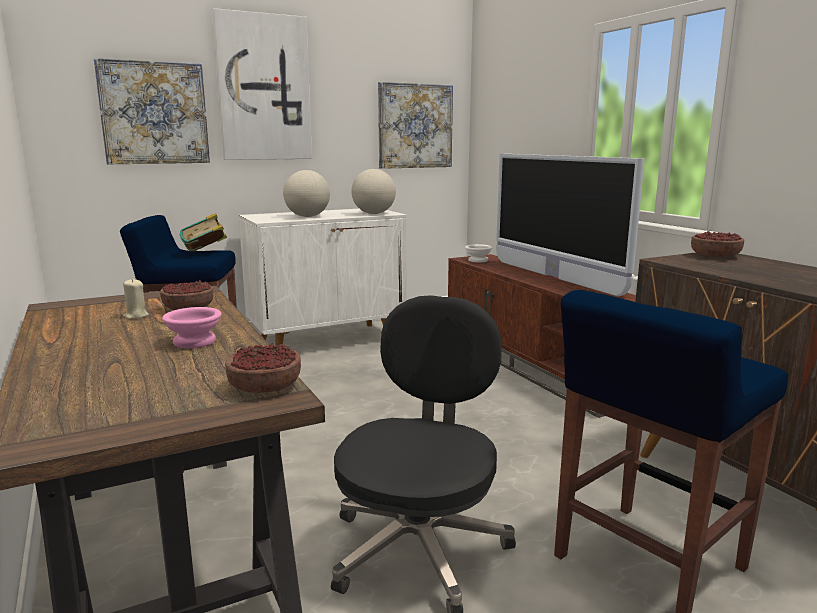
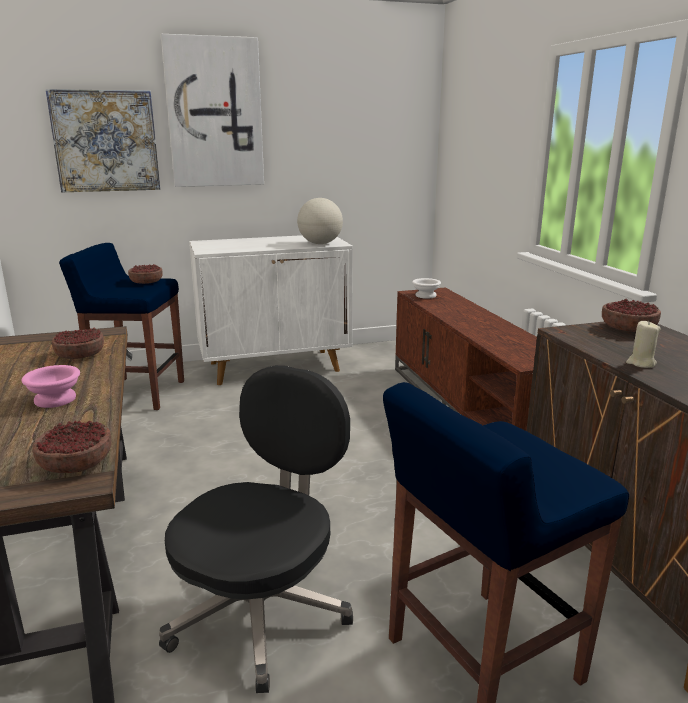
camera: 10 degrees right, 5 degrees up
beige candle [123,279,149,319] -> beige candle moved to [626,321,661,368]
book [180,213,227,252] -> bowl [128,264,163,284]
globe [283,170,330,217] -> none
picture [378,82,453,169] -> none
television [496,154,645,296] -> none

